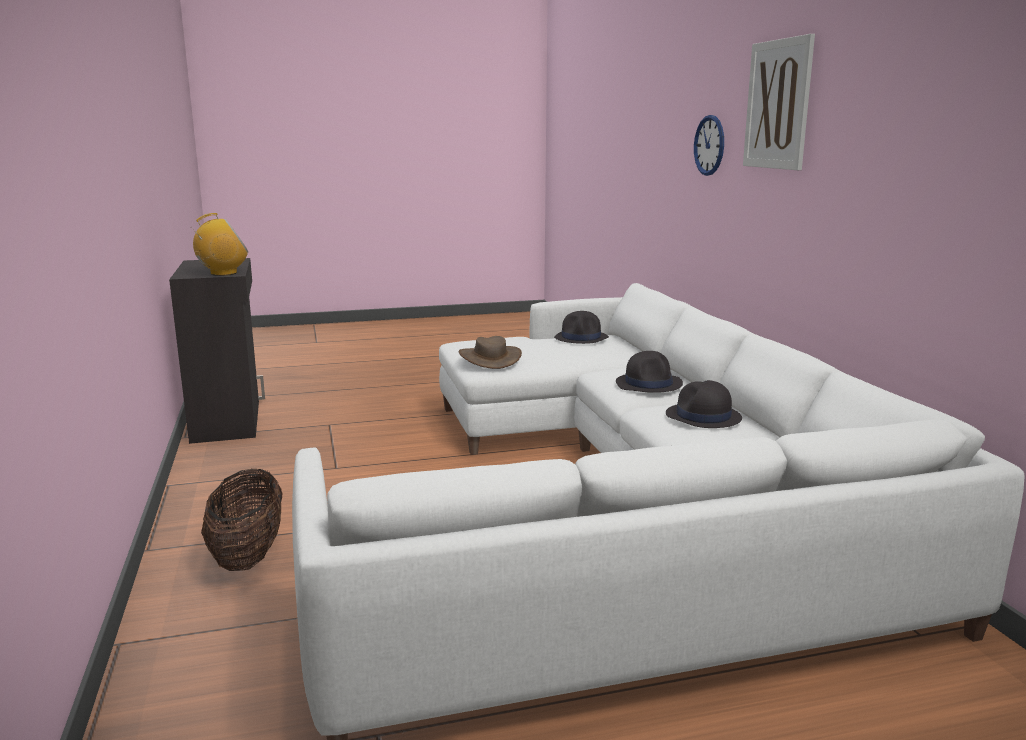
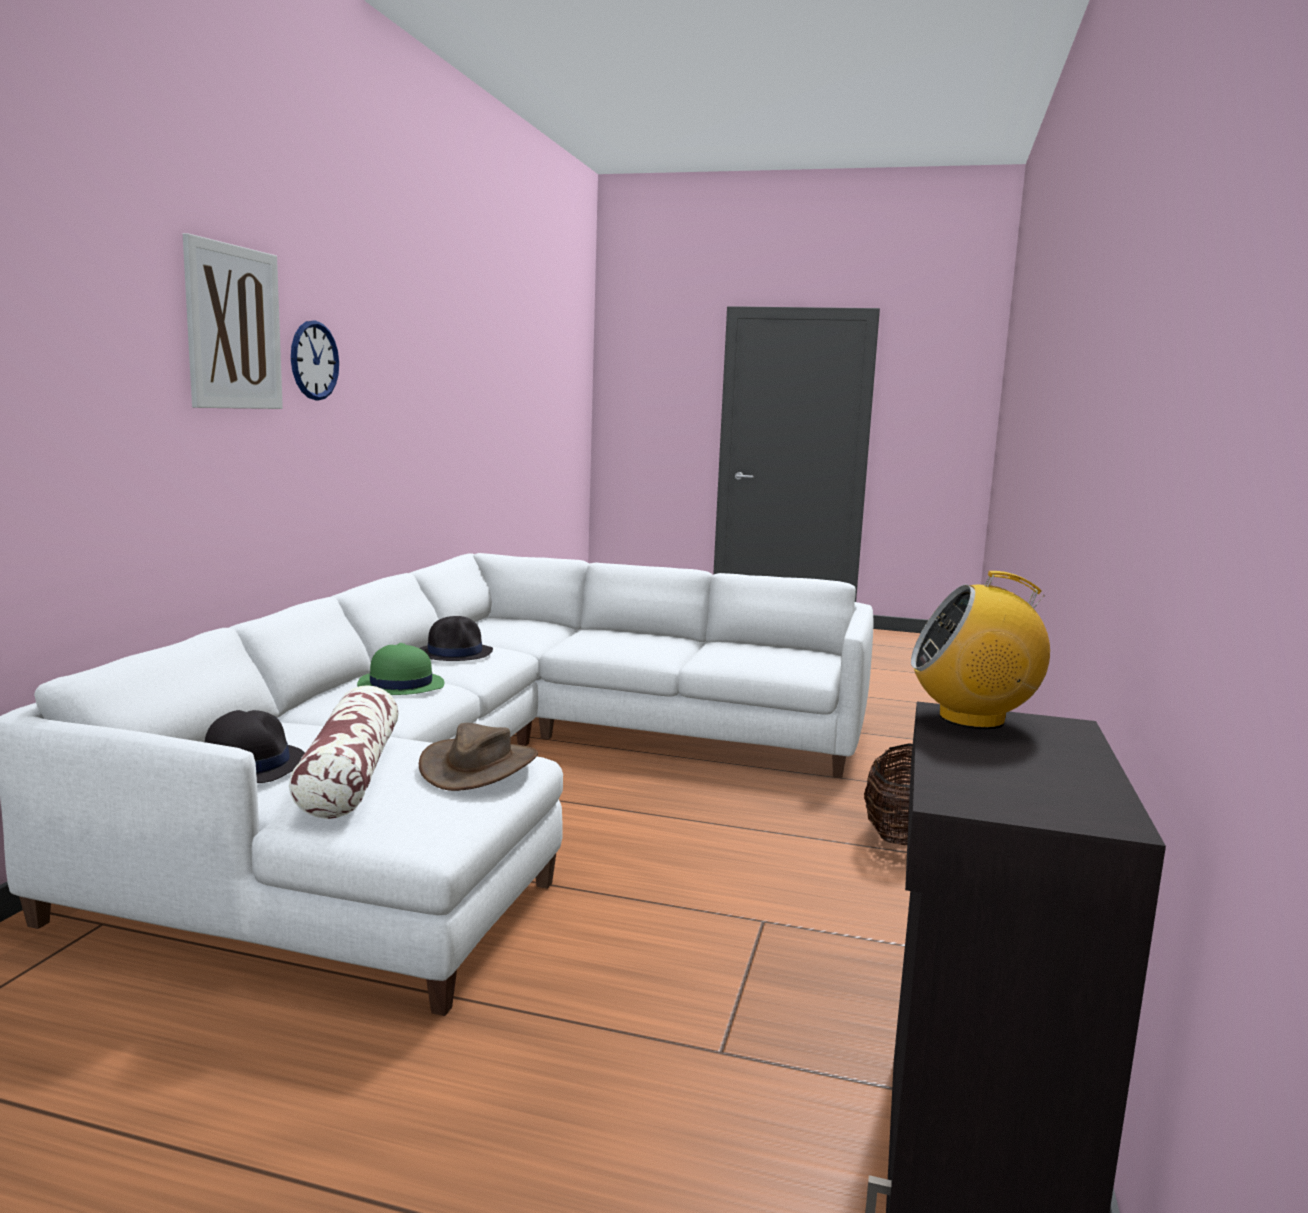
camera: 150 degrees left, 5 degrees down
black hat [616,351,683,393] -> green hat [357,643,444,695]
wall clock [694,115,724,176] -> wall clock moved to [291,321,339,400]
none -> pillow [289,685,399,819]

